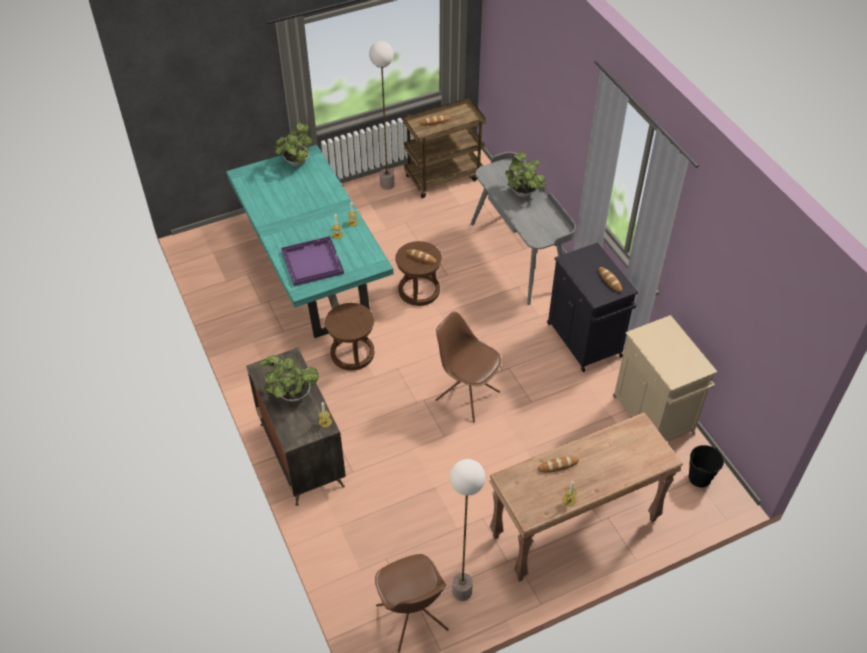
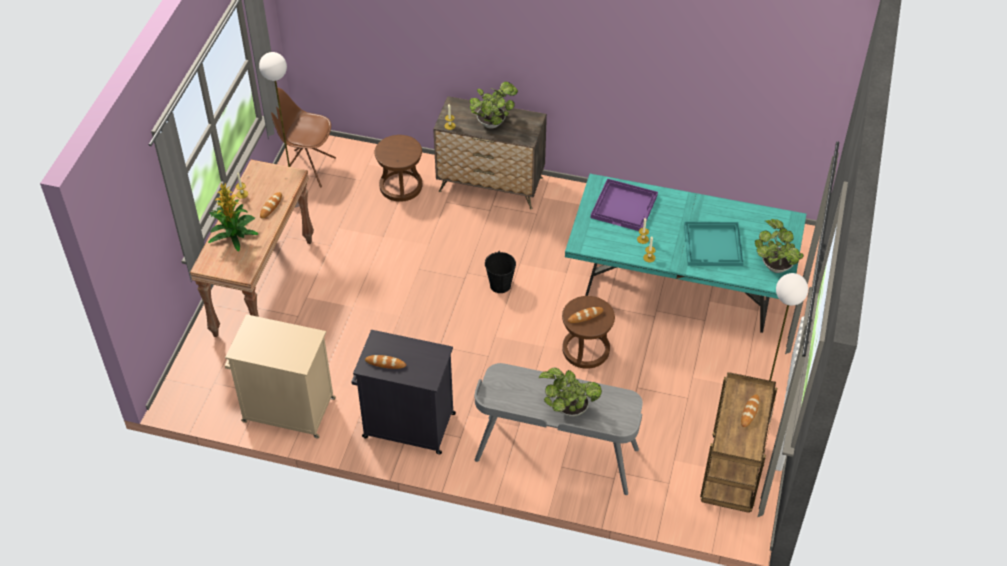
camera: 130 degrees right, 0 degrees up
brown stool [325,303,374,370] -> brown stool moved to [375,135,422,202]
brown chair [435,311,502,422] -> none
black bucket [688,445,724,487] -> black bucket moved to [485,251,516,293]
none -> potted plant [208,182,258,252]
none -> turquoise tray [684,222,744,266]

